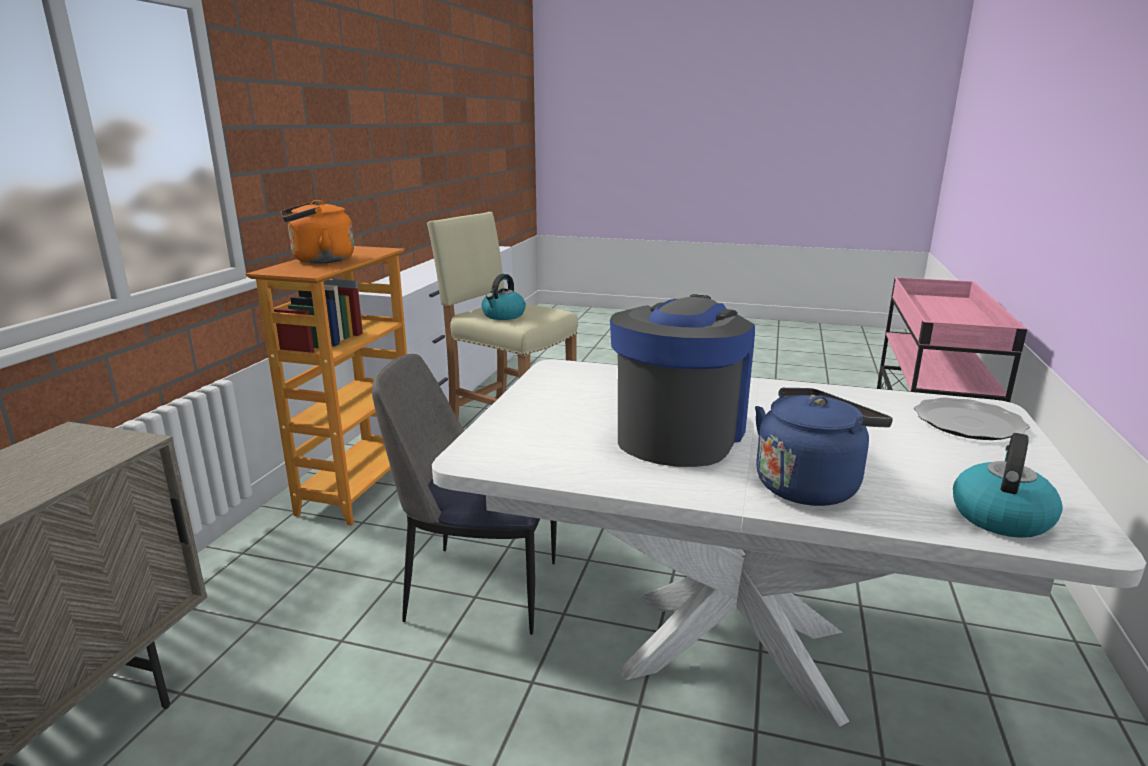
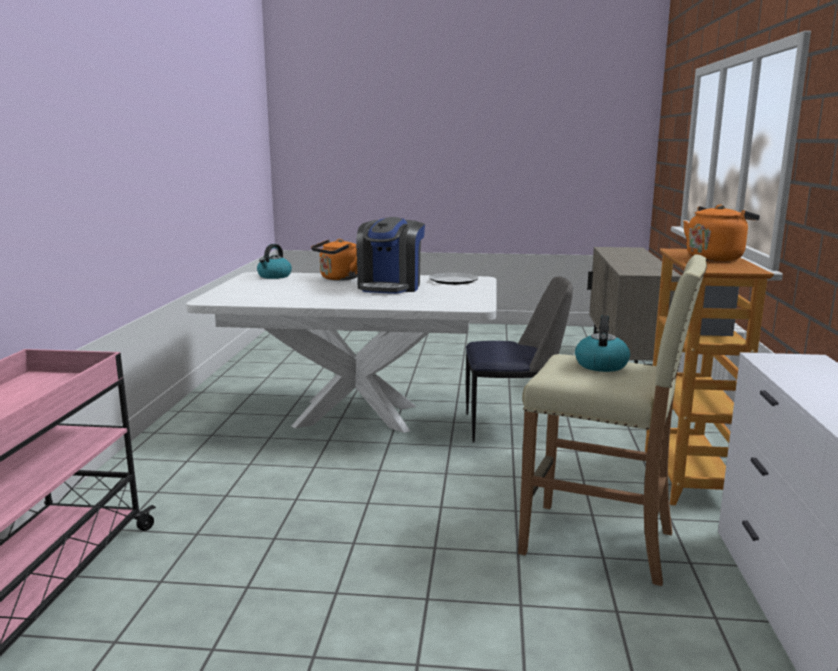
camera: 170 degrees right, 5 degrees down
blue kettle [755,388,893,506] -> orange kettle [311,239,357,281]
plate [914,397,1030,440] -> plate moved to [429,273,479,285]

